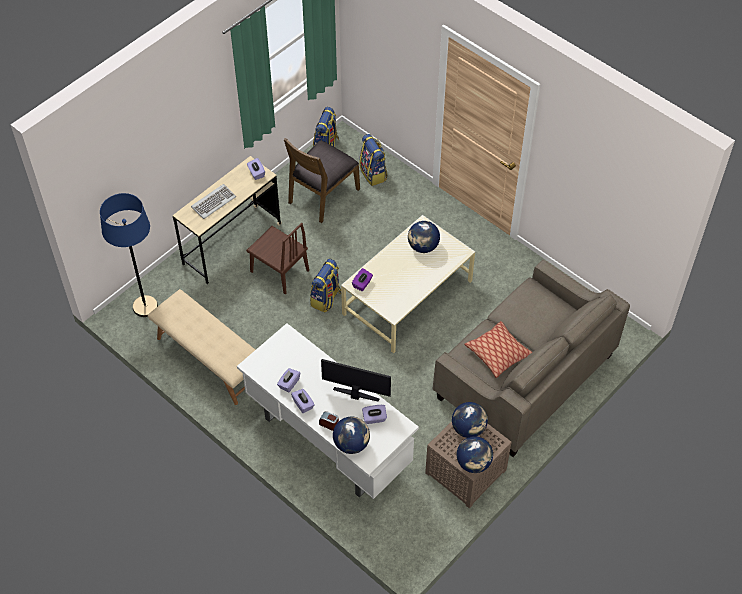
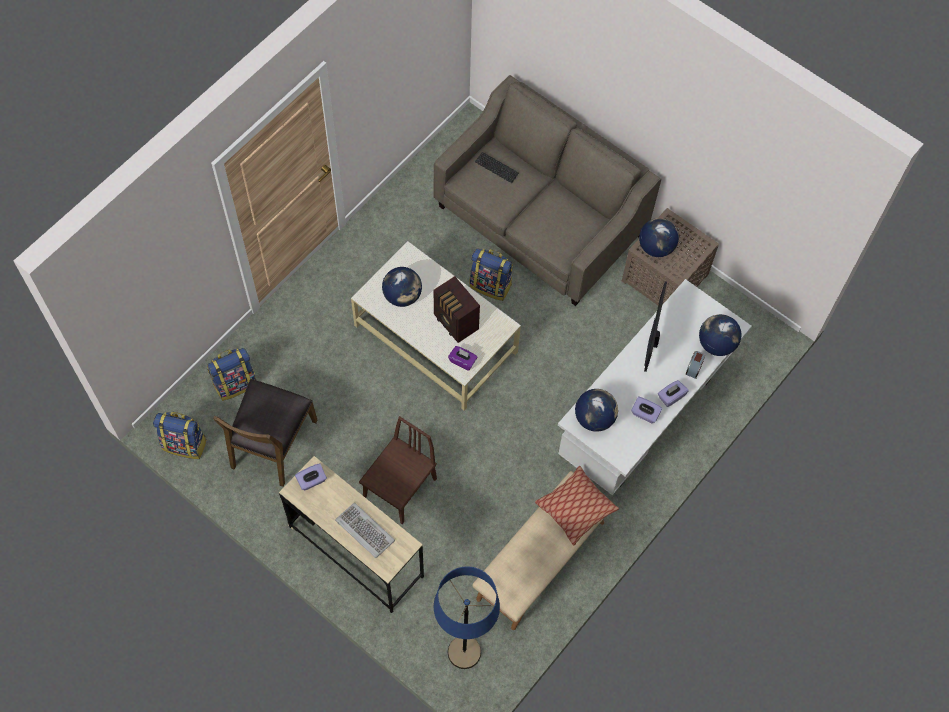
camera: 95 degrees left, 10 degrees up
brown chair [284,138,360,223] -> brown chair turned 75 degrees clockwise [213,379,318,487]
backpack [310,259,341,313] -> backpack moved to [470,248,513,301]
purple tissue box [362,405,387,424] -> none
globe [457,436,493,473] -> globe moved to [575,389,618,432]
pillow [464,321,532,378] -> pillow moved to [535,466,619,545]
none -> radio [434,276,480,343]
none -> keyboard [475,152,519,183]

